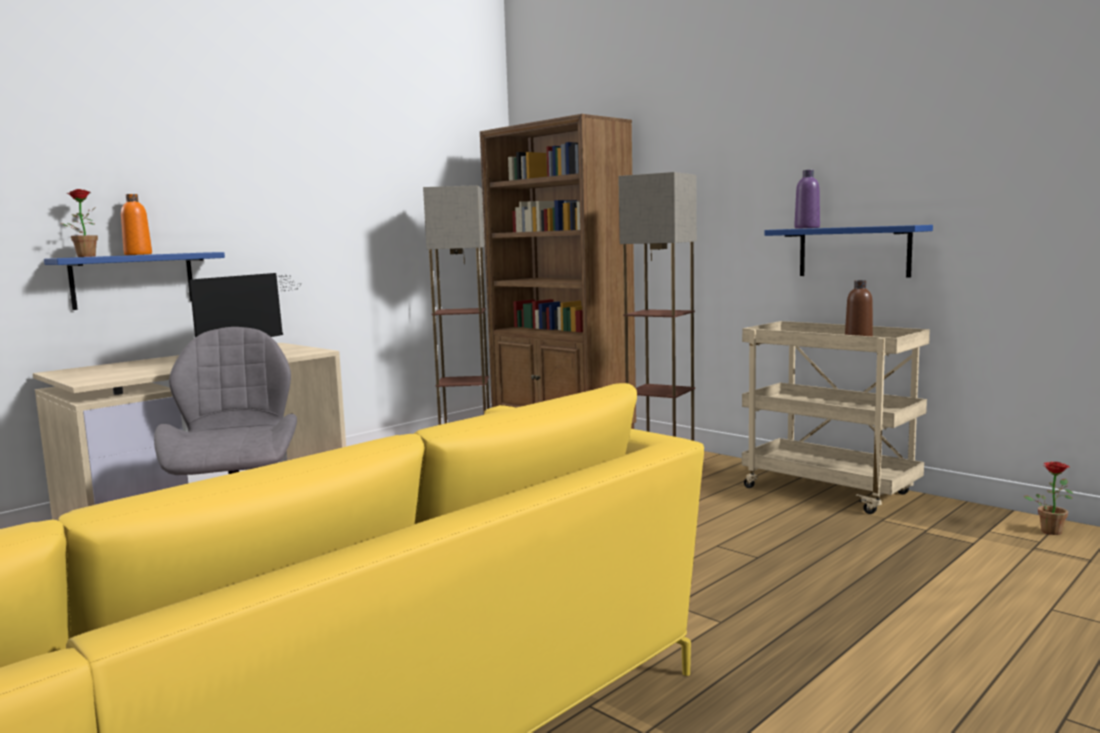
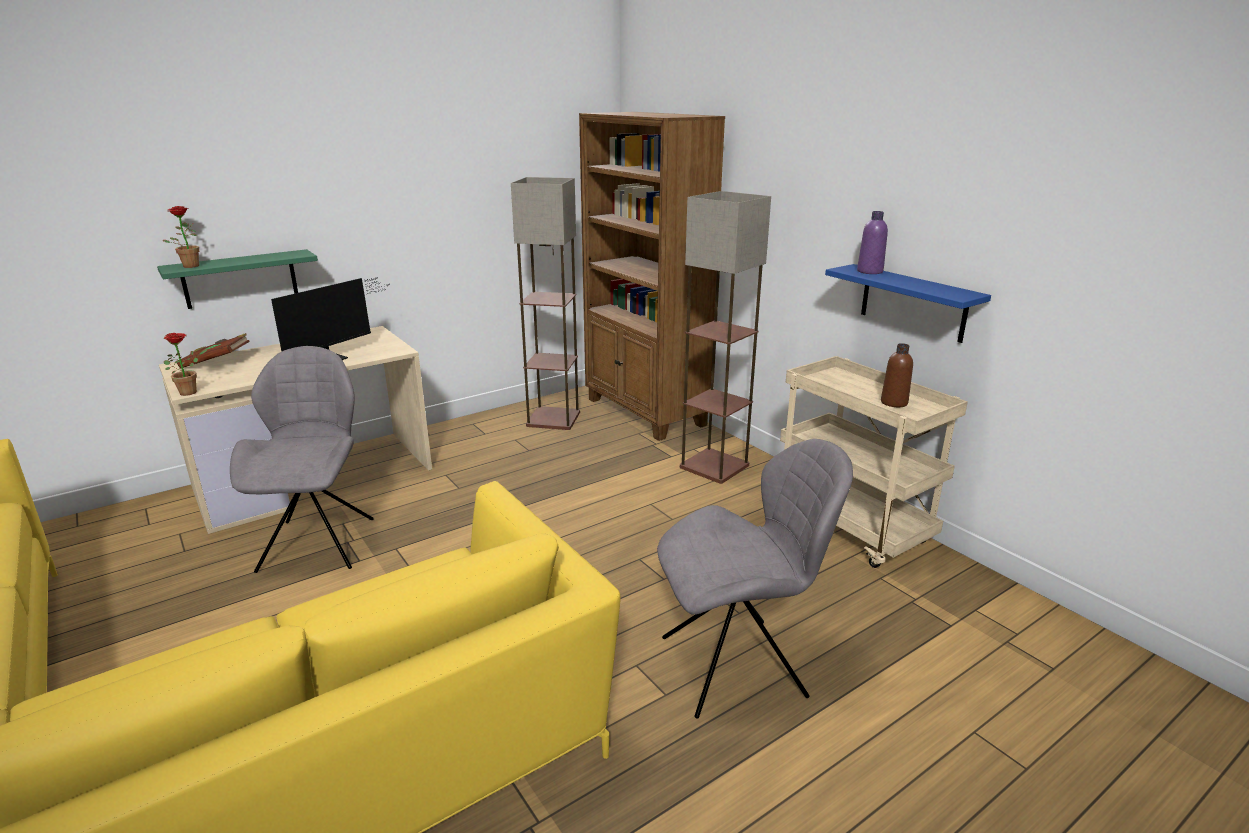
camera: 10 degrees right, 15 degrees up
blue shelf [44,252,225,310] -> green shelf [157,249,318,309]
orange bottle [121,194,152,255] -> none
potted plant [1023,462,1074,535] -> potted plant moved to [164,333,207,396]
none -> brown book [177,333,250,368]
none -> grey chair [657,439,853,719]

